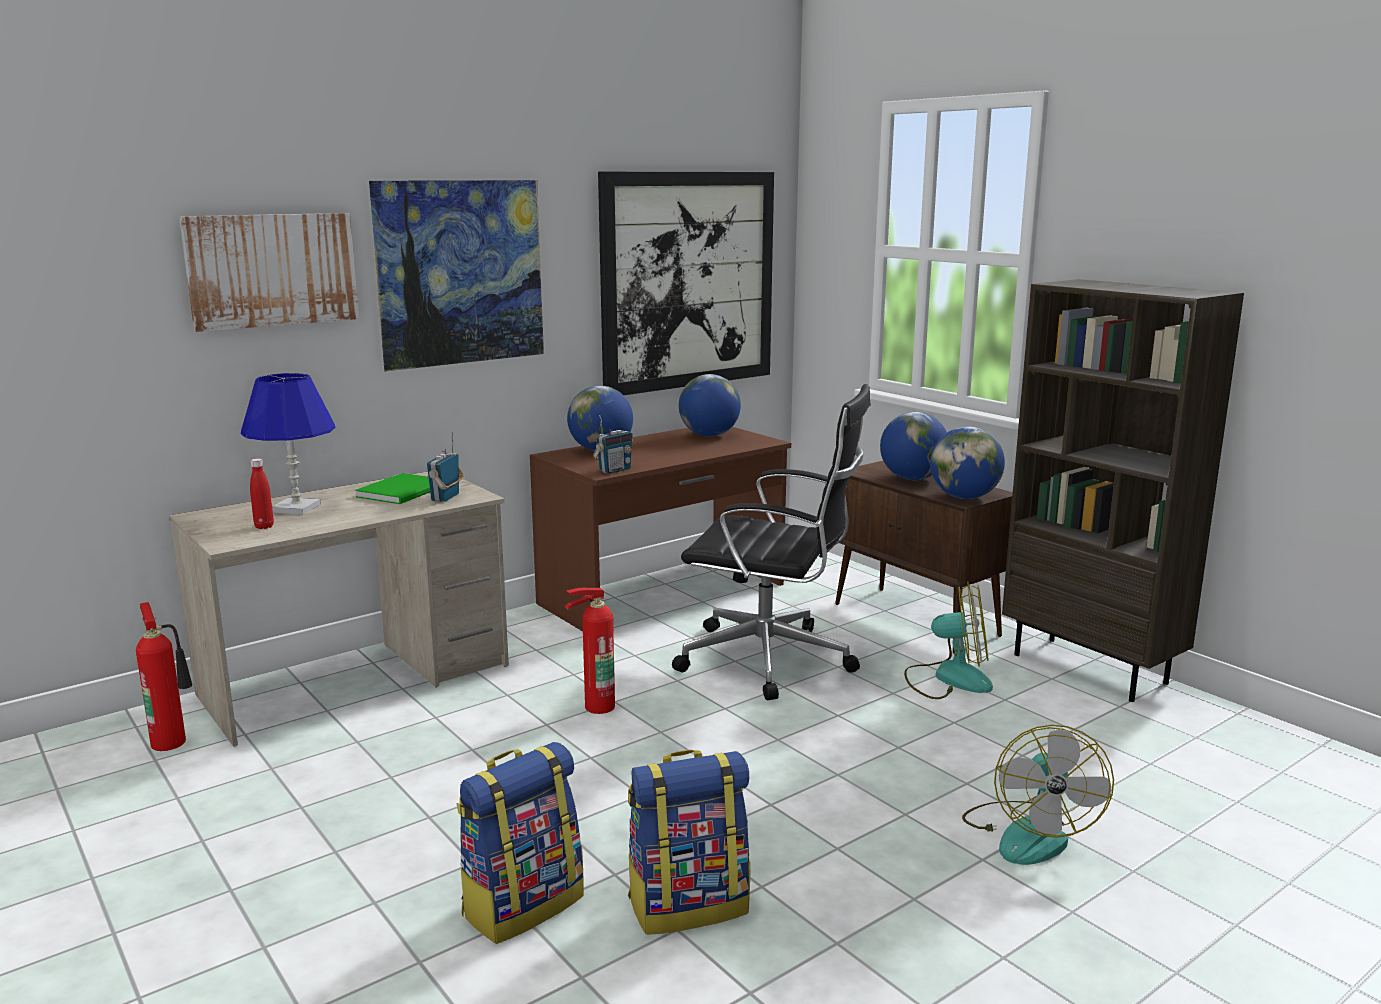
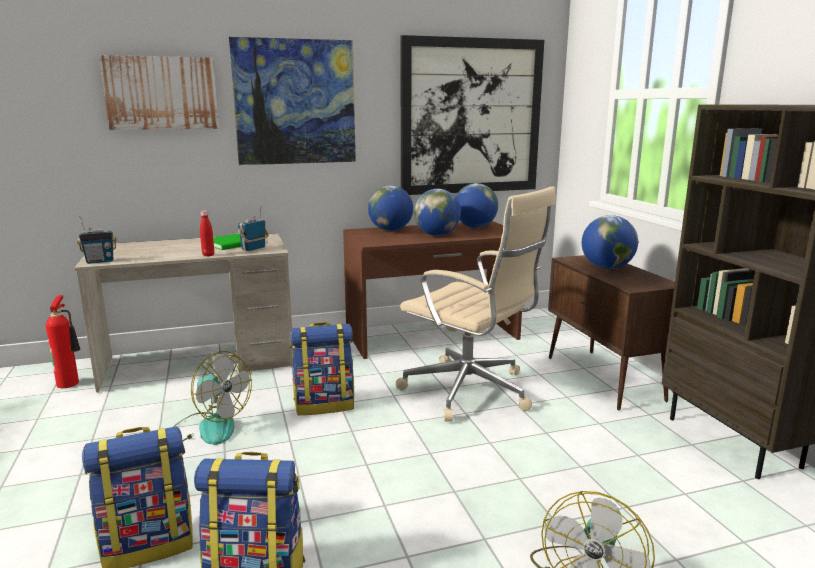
camera: 20 degrees right, 0 degrees up
blue table lamp [241,373,335,514] -> none
red bottle [250,459,274,529] -> red bottle moved to [200,211,214,257]
fire extinguisher [564,588,615,714] -> backpack [290,322,354,415]
radio [593,415,633,474] -> radio moved to [77,216,116,264]
black office chair [672,384,871,700] -> beige office chair [395,186,556,422]
fan [904,581,993,699] -> fan moved to [173,351,252,445]
globe [930,426,1005,499] -> globe moved to [414,189,461,236]

